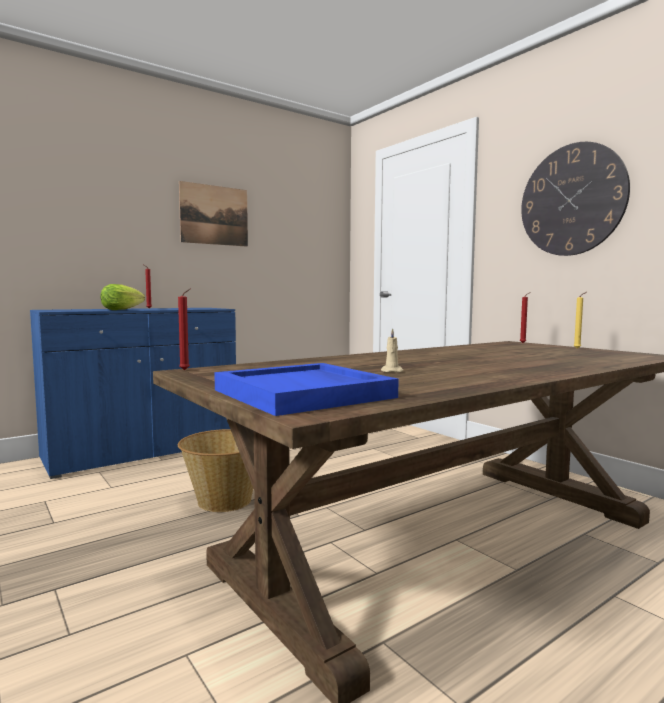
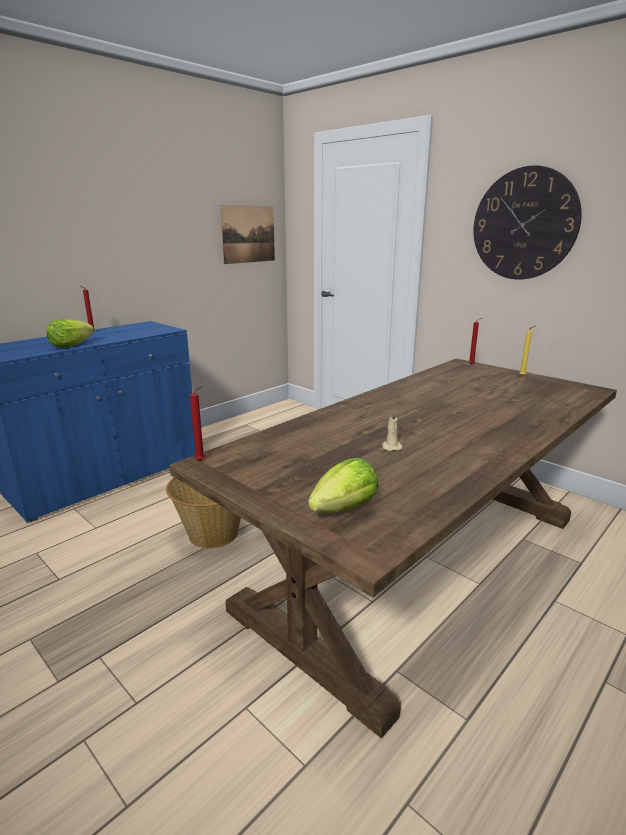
camera: 10 degrees left, 15 degrees up
picture [179,181,248,247] -> picture moved to [220,205,275,264]
blue tray [214,363,399,416] -> lettuce [308,458,378,513]

